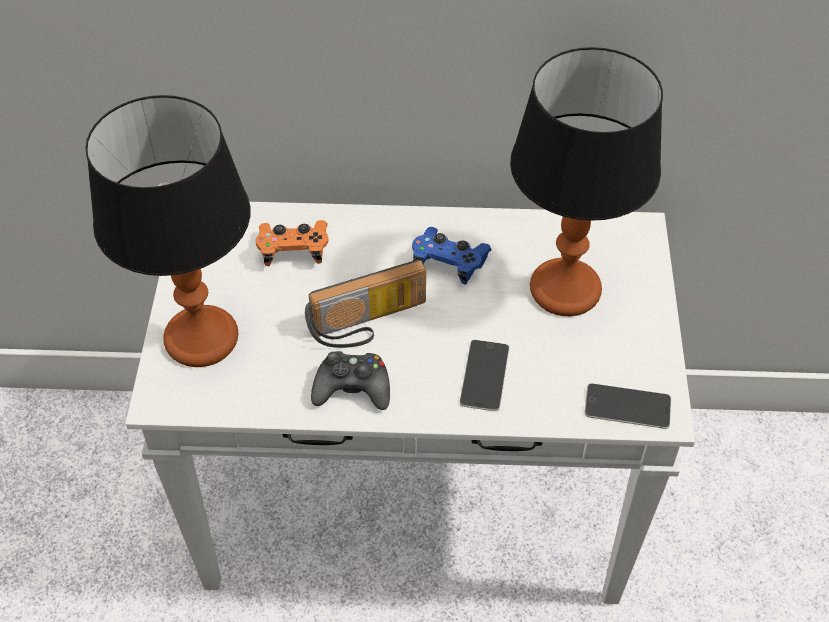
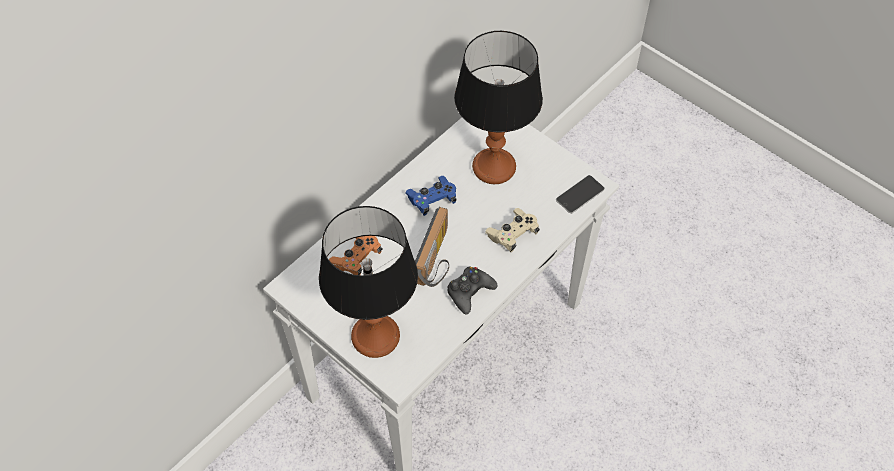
camera: 50 degrees left, 5 degrees up
phone [460,340,509,411] -> beige game controller [485,208,540,252]

